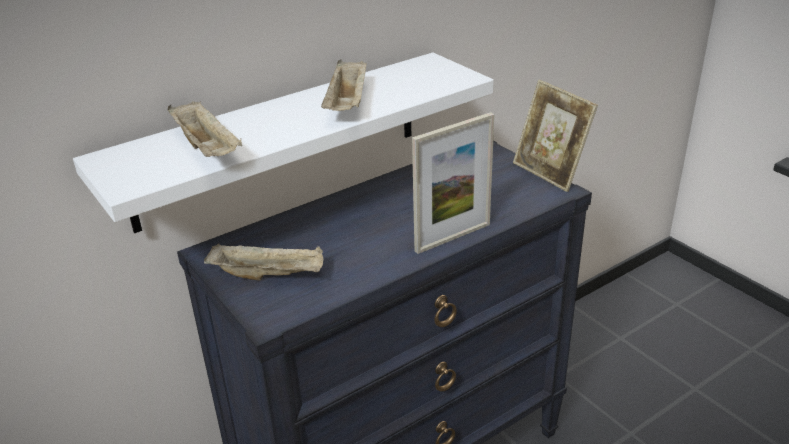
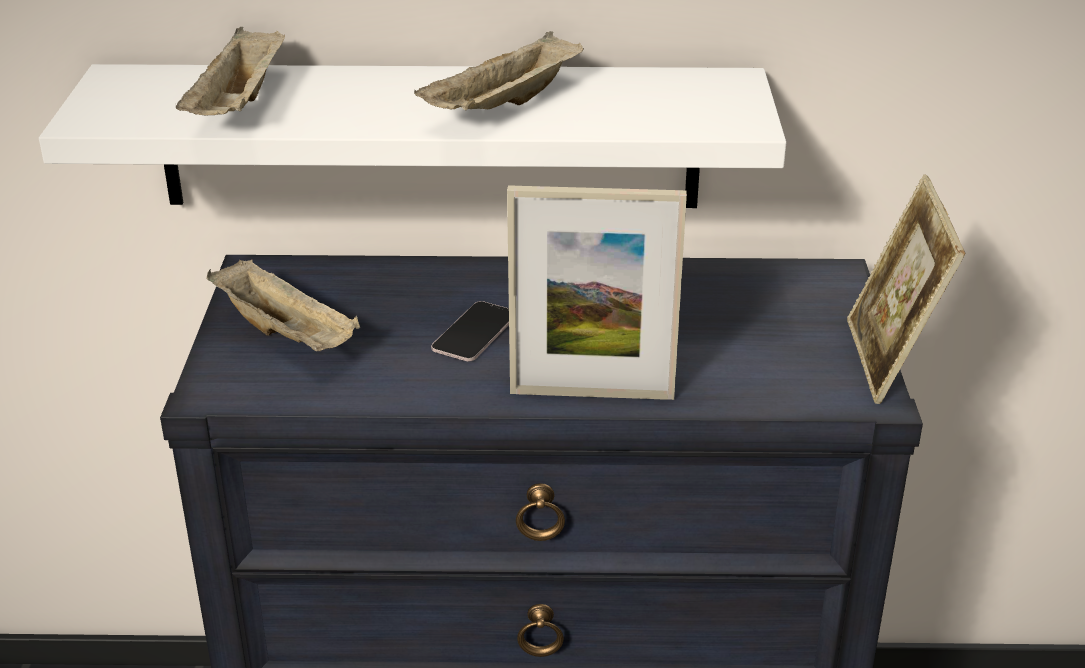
camera: 35 degrees right, 0 degrees up
none -> phone [431,301,509,361]

